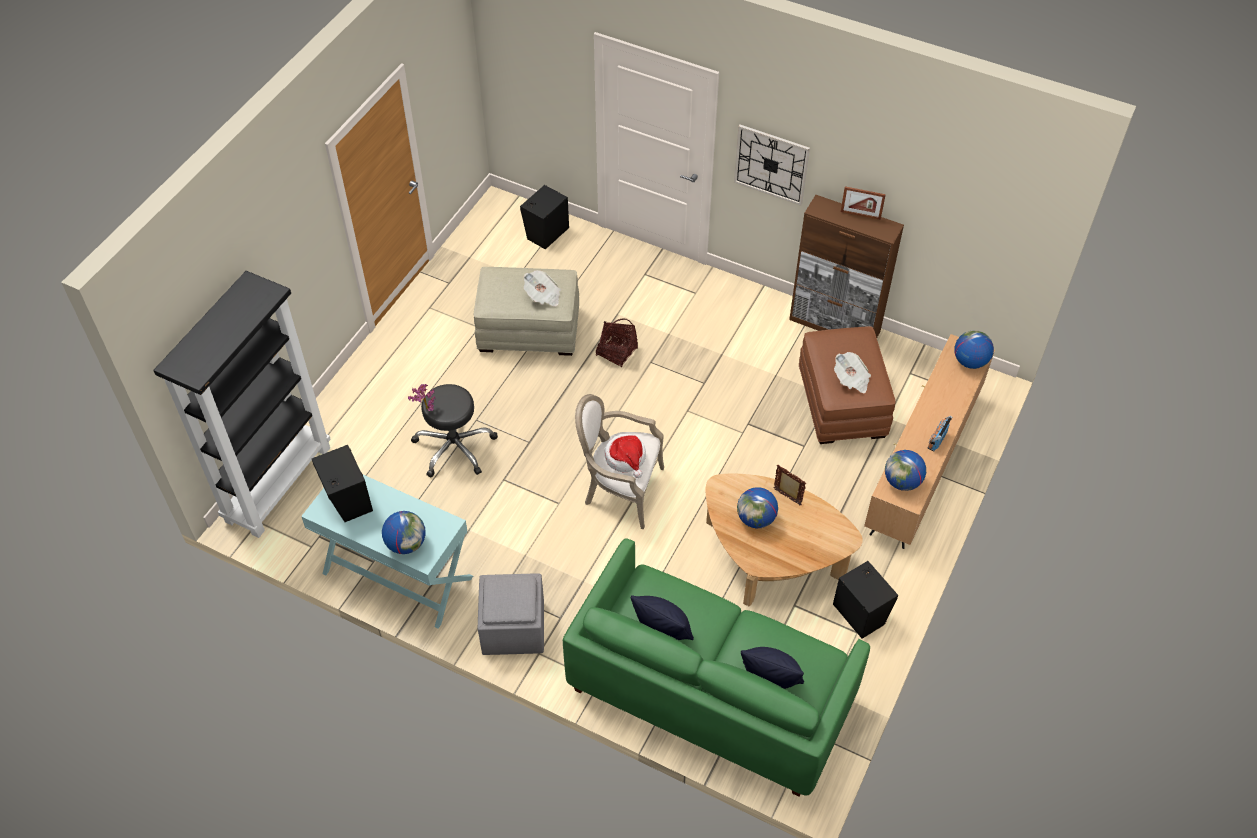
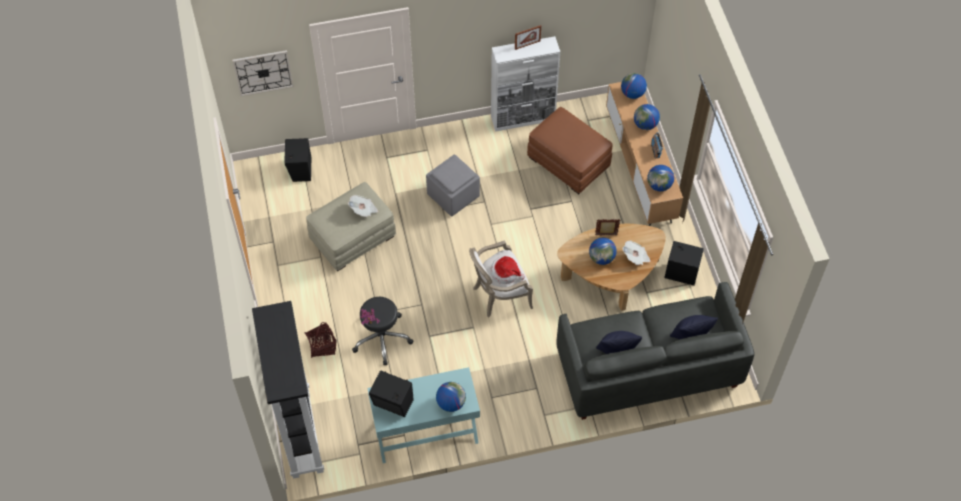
camera: 40 degrees left, 5 degrees up
grey ottoman [478,573,544,655] -> grey ottoman moved to [426,155,480,216]
green sofa [563,538,870,797] -> grey sofa [556,282,754,420]
basket [596,319,638,367] -> basket moved to [304,322,336,357]
wall clock [734,125,810,206] -> wall clock moved to [232,50,294,96]
brown cabinet [789,195,904,338] -> white cabinet [491,36,560,132]
newspaper [834,352,871,393] -> newspaper moved to [622,240,651,265]
none -> globe [634,104,660,130]

